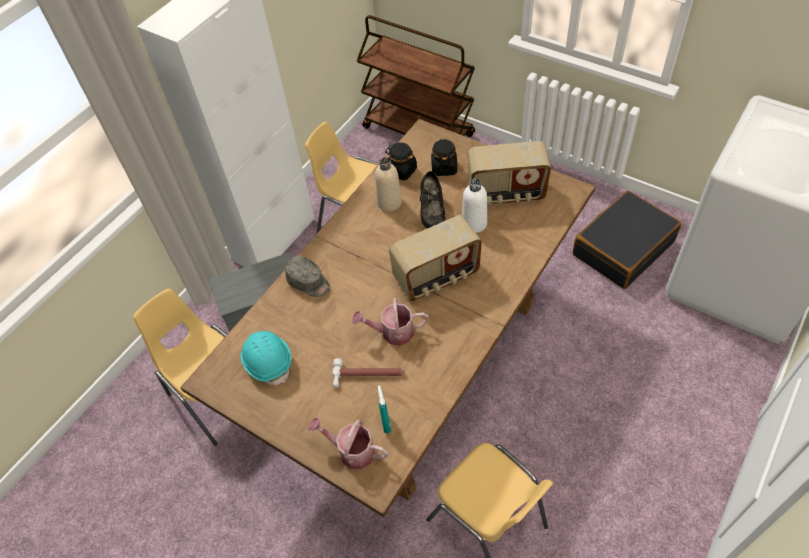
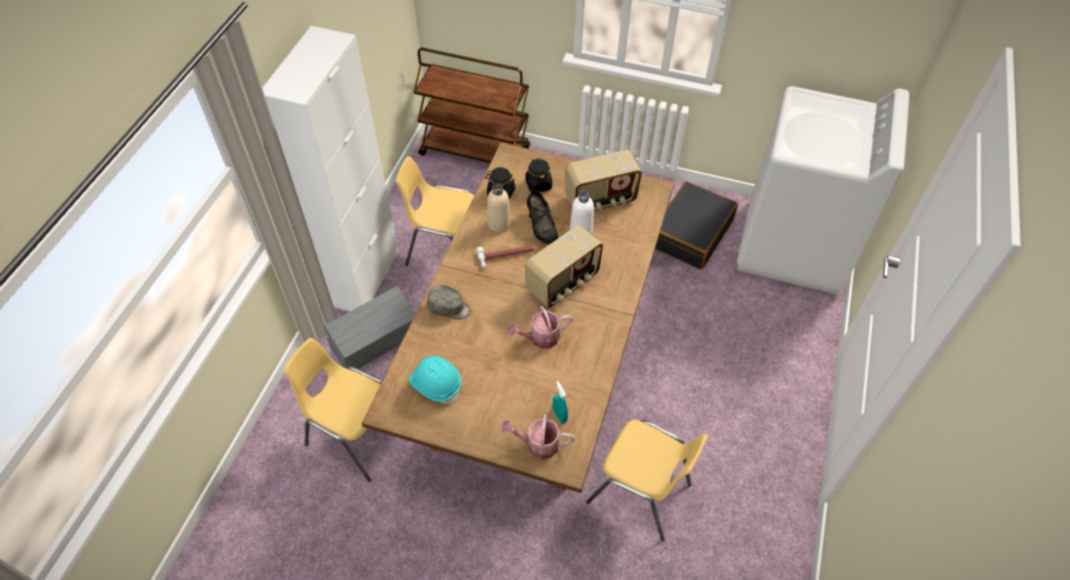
camera: 20 degrees left, 0 degrees up
hammer [333,358,405,388] -> hammer moved to [476,246,535,269]

